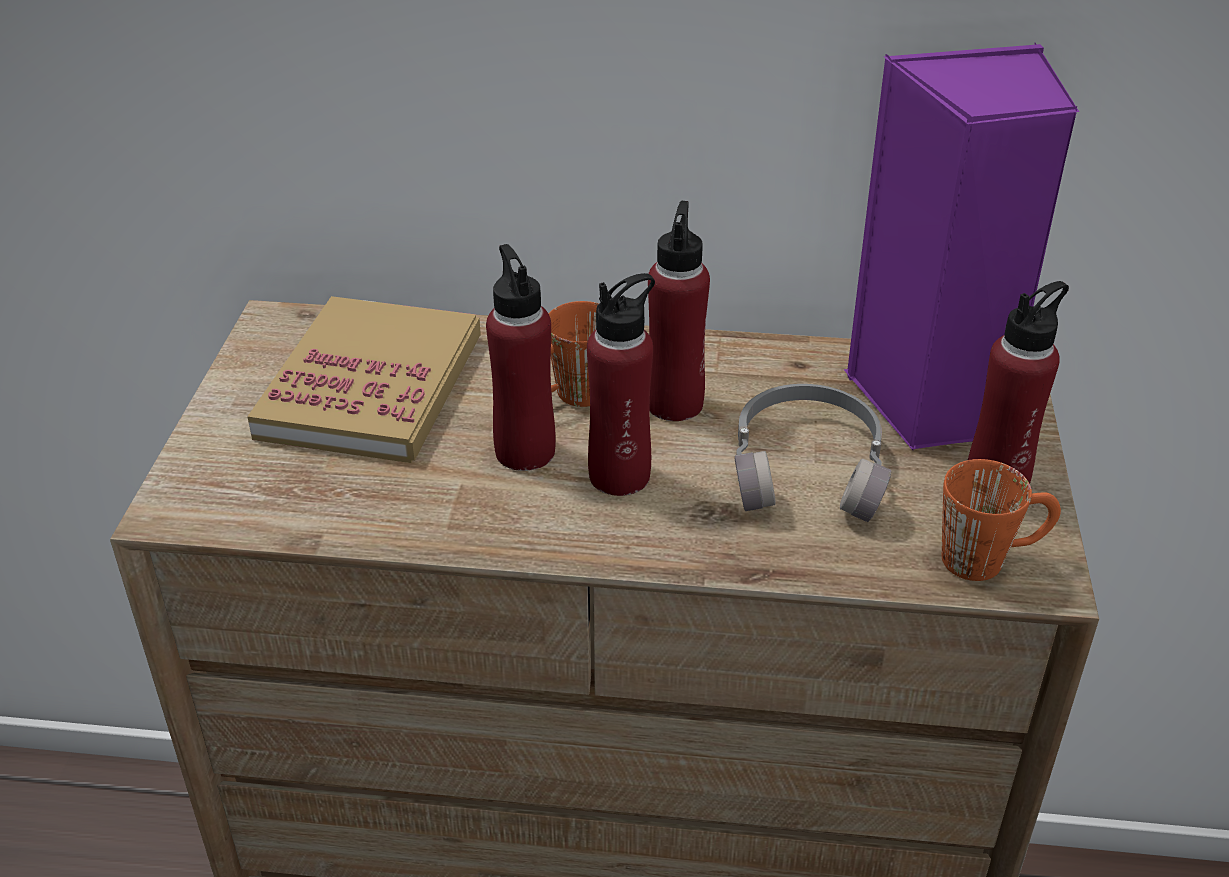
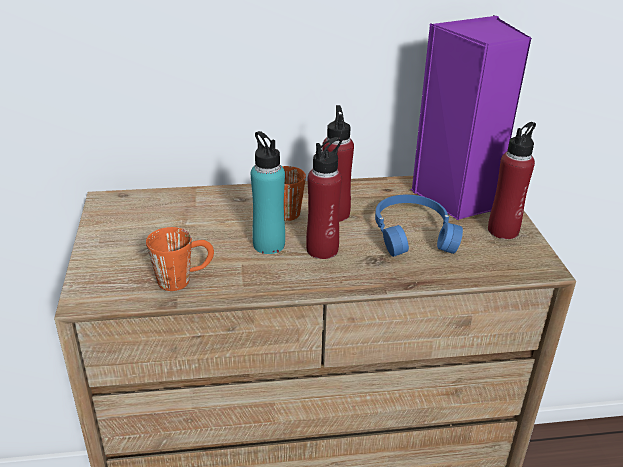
camera: 15 degrees left, 5 degrees down
book [247,296,481,463] -> none
red bottle [486,244,556,471] -> turquoise bottle [251,131,285,254]
grey headphones [735,384,891,522] -> blue headphones [375,195,463,257]
orange mug [942,459,1061,581] -> orange mug moved to [146,227,214,291]

